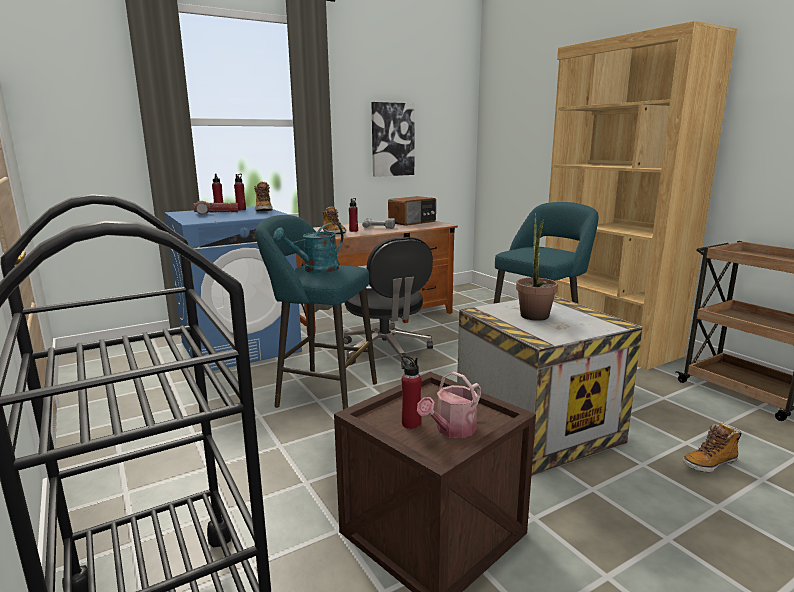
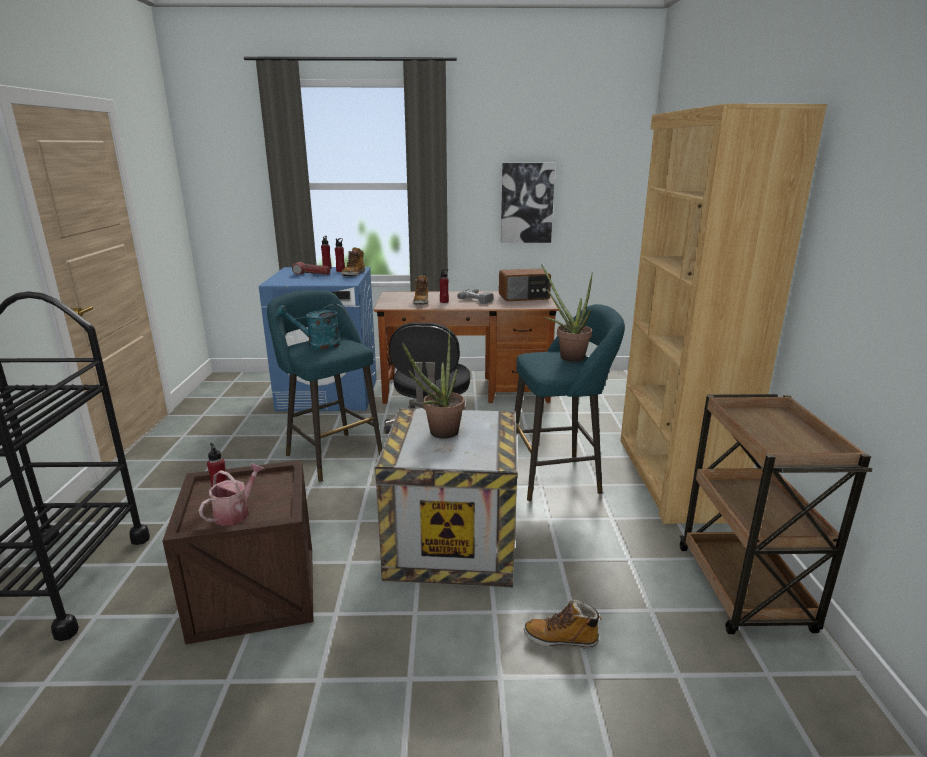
camera: 30 degrees right, 5 degrees up
watering can [417,371,481,438] -> watering can turned 135 degrees clockwise [199,463,265,526]
none -> potted plant [541,264,593,362]

